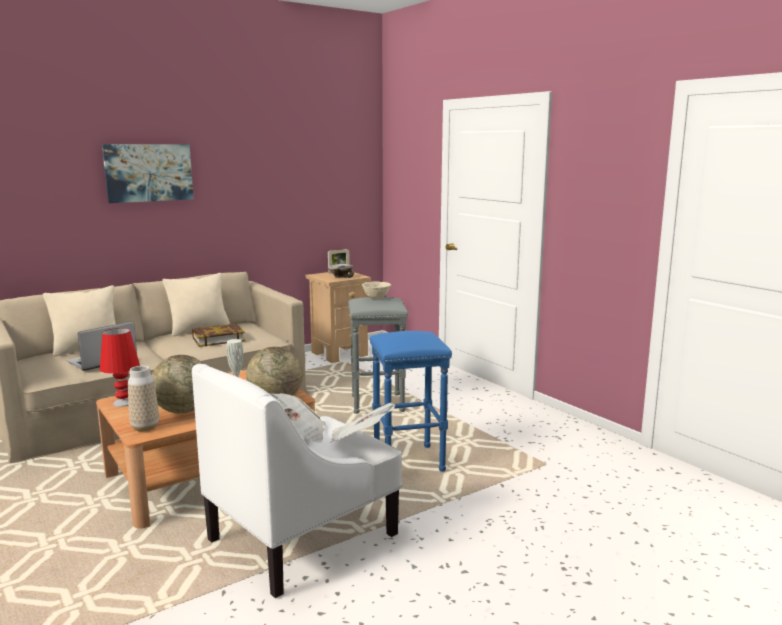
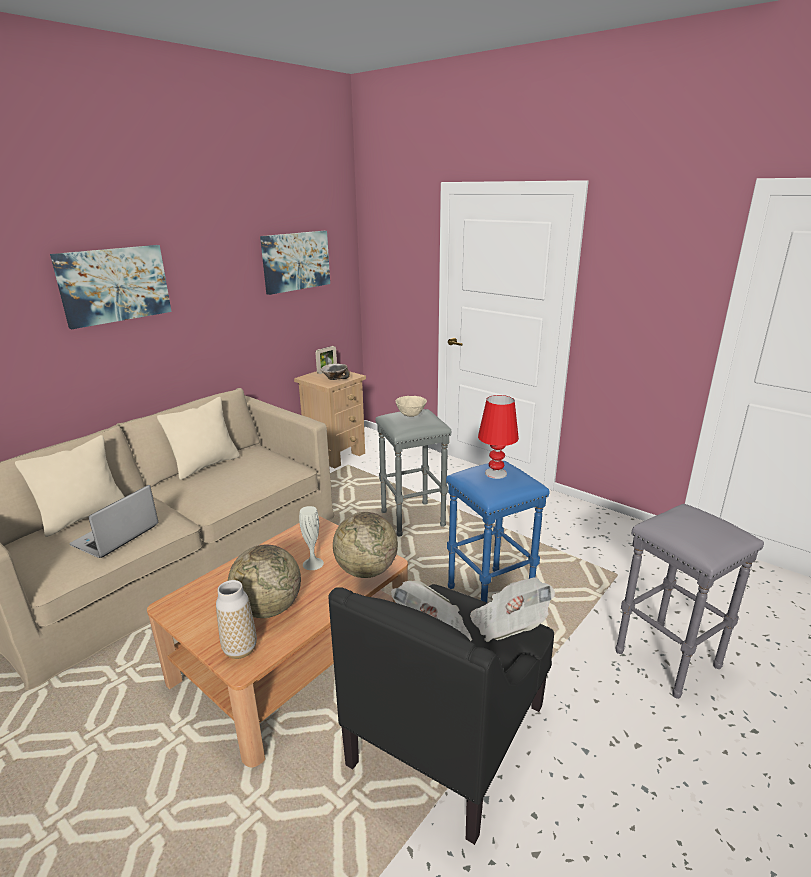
camera: 15 degrees left, 10 degrees up
red table lamp [100,328,140,407] -> red table lamp moved to [478,395,519,479]
book [192,324,245,347] -> none
white armchair [192,364,403,598] -> black armchair [328,584,554,845]
none -> picture [260,231,330,295]
none -> grey stool [616,504,764,699]

